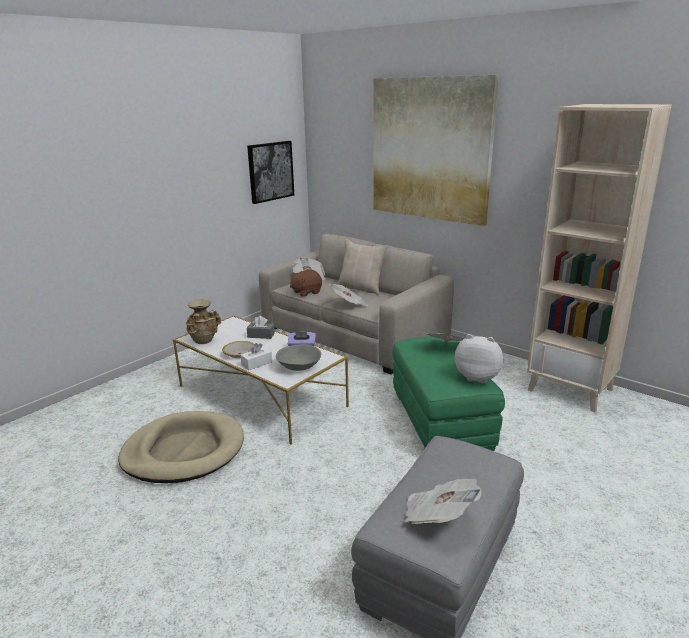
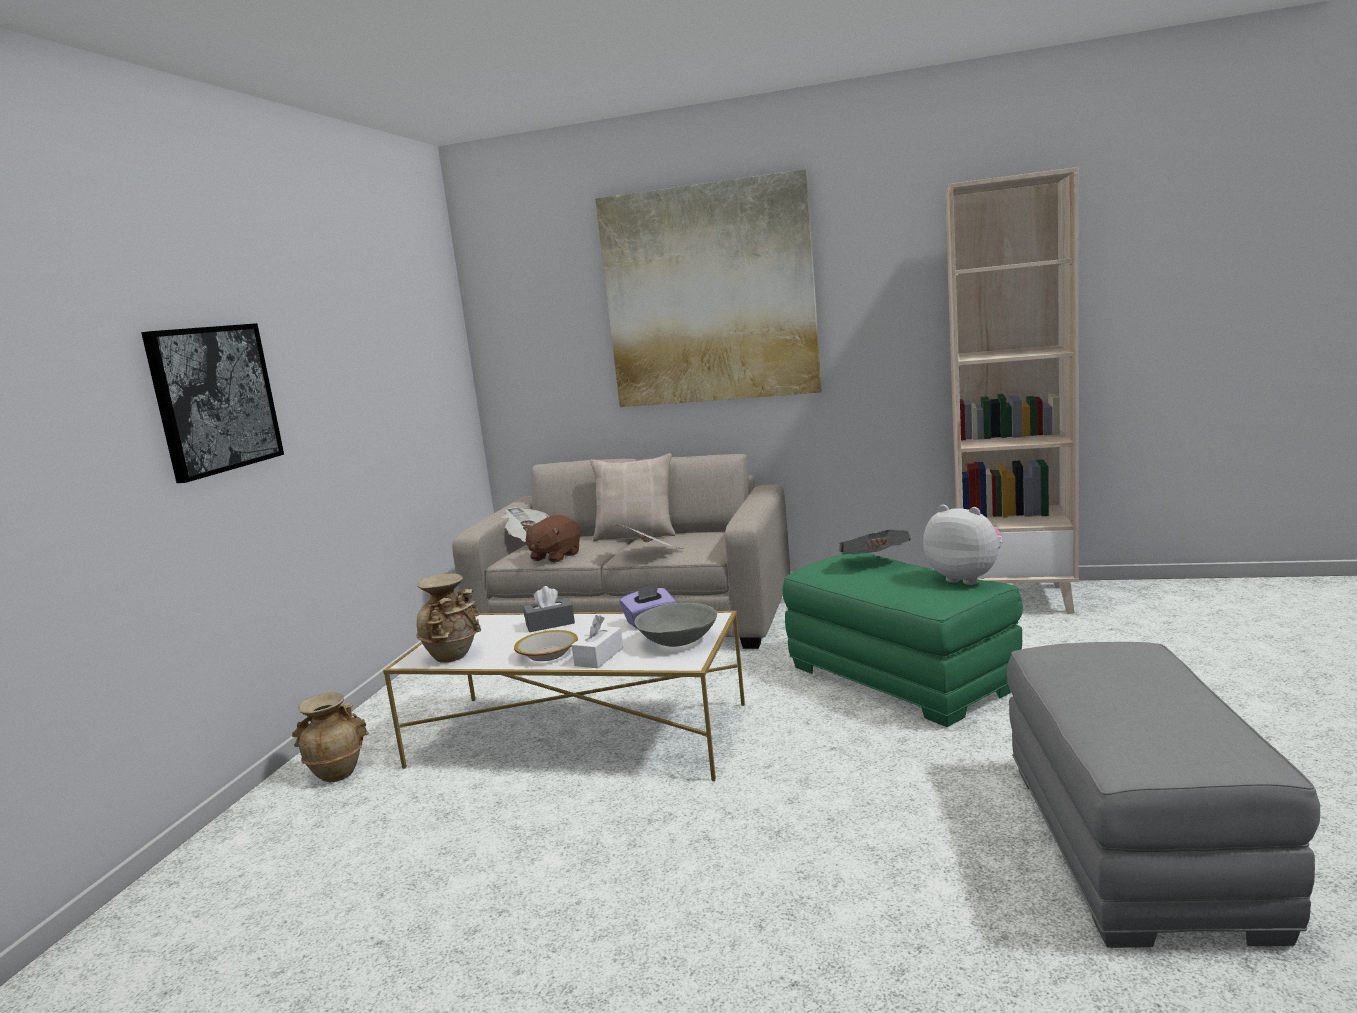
camera: 25 degrees left, 10 degrees down
beige dog bed [118,411,244,483] -> none
picture [247,141,294,204] -> picture moved to [141,323,284,483]
newspaper [404,479,482,524] -> none
plush toy [455,334,503,384] -> plush toy turned 45 degrees clockwise [923,505,1003,585]
none -> beige vase [292,692,369,782]

